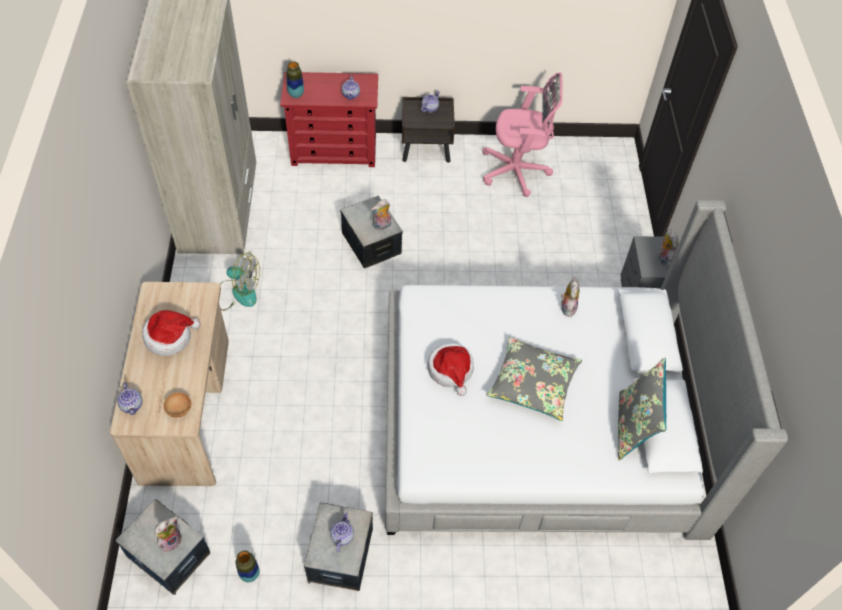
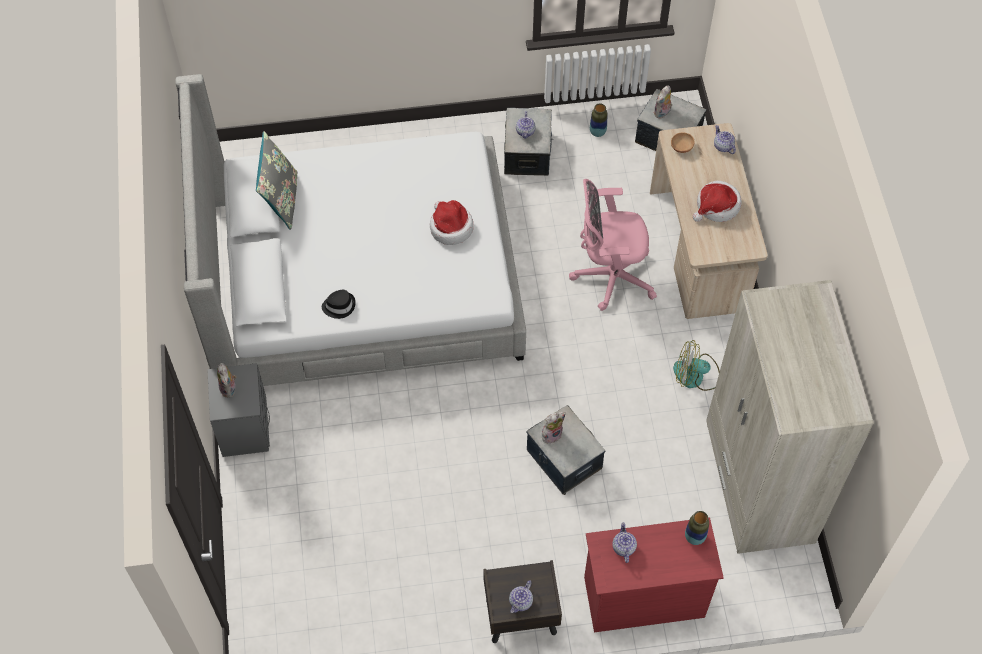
camera: 175 degrees right, 5 degrees up
pink office chair [482,72,563,197] -> pink office chair moved to [569,179,657,311]
grey pillow [486,336,582,421] -> none
plush toy [561,277,579,317] -> black hat [322,290,356,319]

